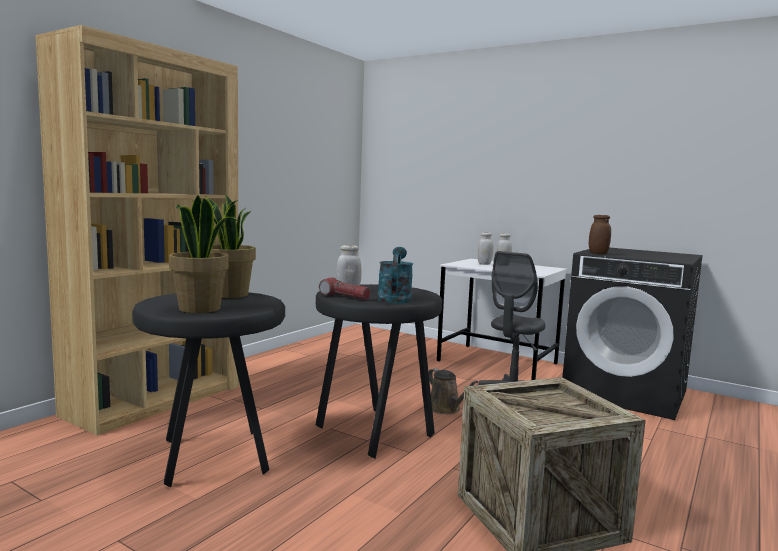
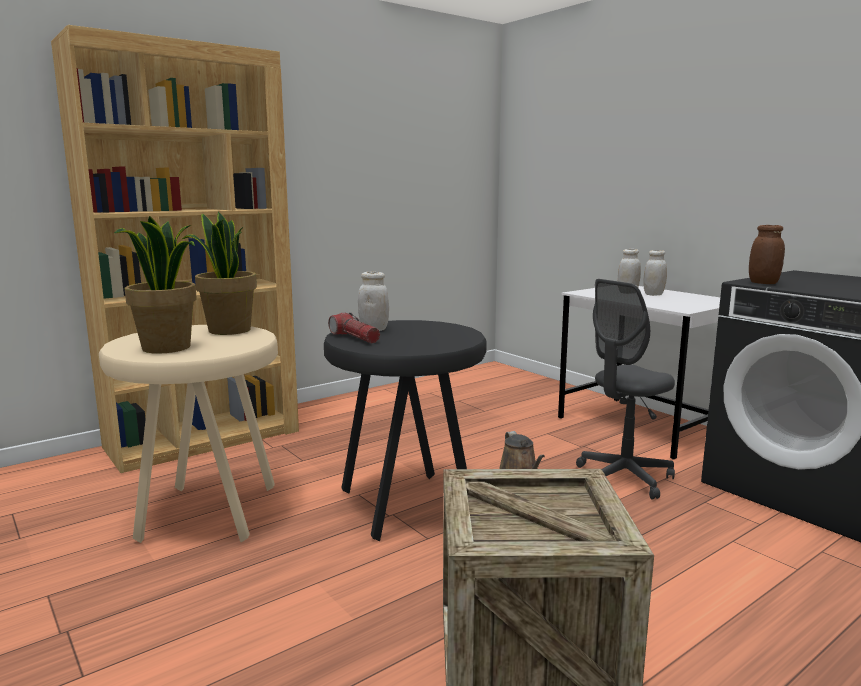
camera: 20 degrees right, 5 degrees up
black stool [132,292,285,487] -> beige stool [99,325,278,543]
turquoise watering can [377,247,413,304] -> none

